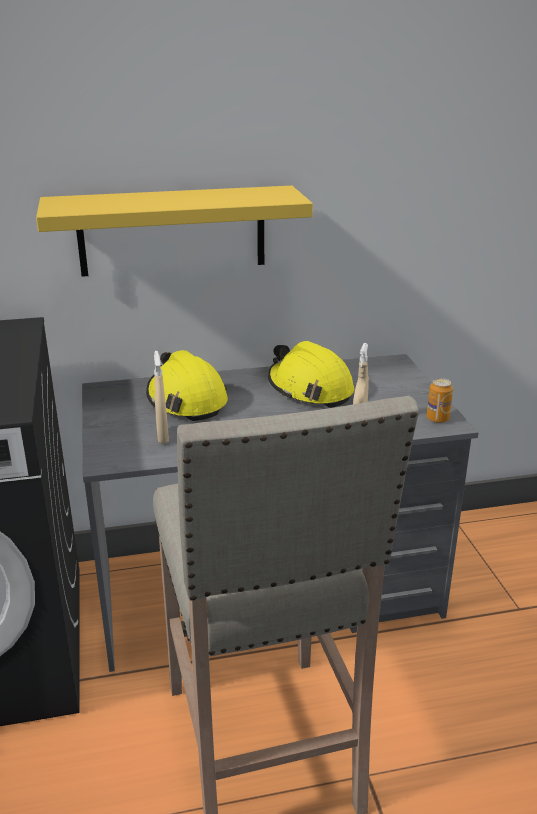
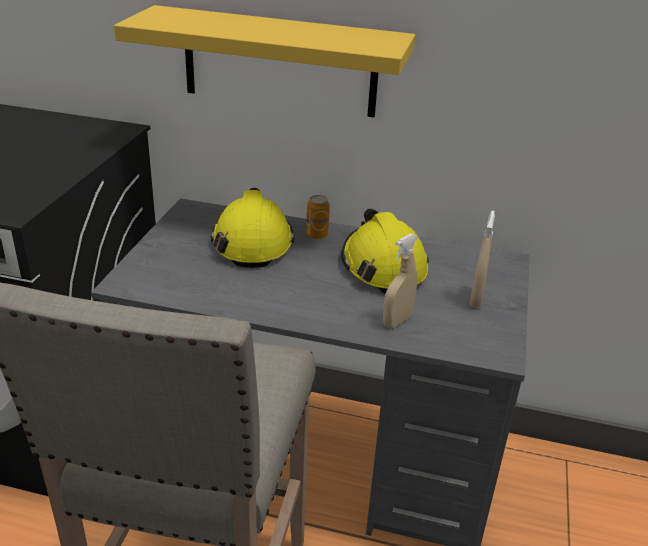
camera: 25 degrees right, 5 degrees up
beige spray bottle [154,351,169,444] -> beige spray bottle moved to [469,210,495,308]
can [427,378,453,423] -> can moved to [306,195,330,239]

